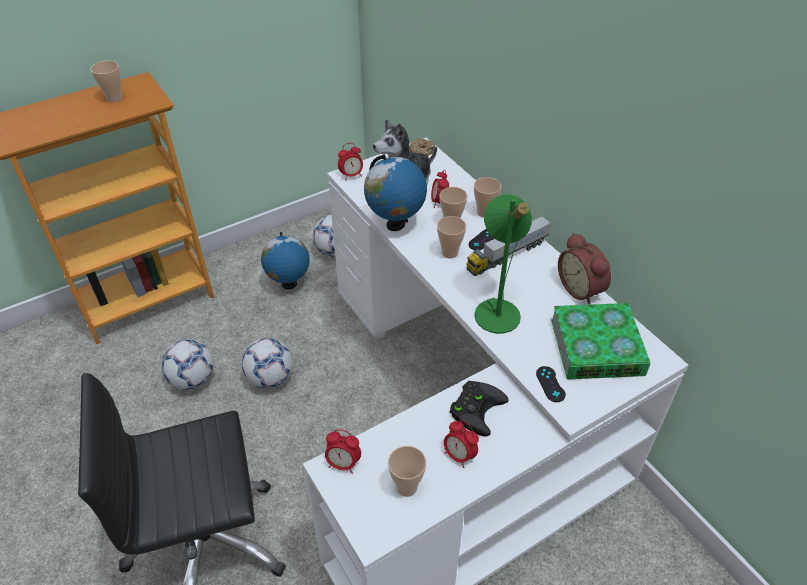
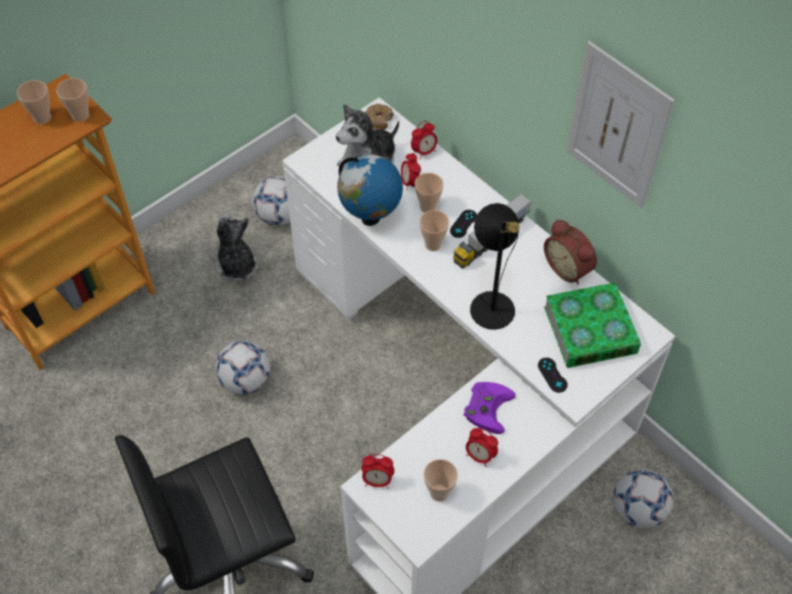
camera: 10 degrees left, 10 degrees up
football [161,339,214,390] -> football moved to [613,469,673,529]
globe [261,232,310,289] -> plush toy [215,213,258,282]
alarm clock [338,143,363,181] -> alarm clock moved to [411,121,437,159]
black game controller [450,381,509,437] -> purple game controller [464,382,516,434]
cup [474,177,501,218] -> cup moved to [56,78,89,122]
green table lamp [474,194,532,334] -> black table lamp [470,203,520,330]
none -> picture [566,41,675,208]

